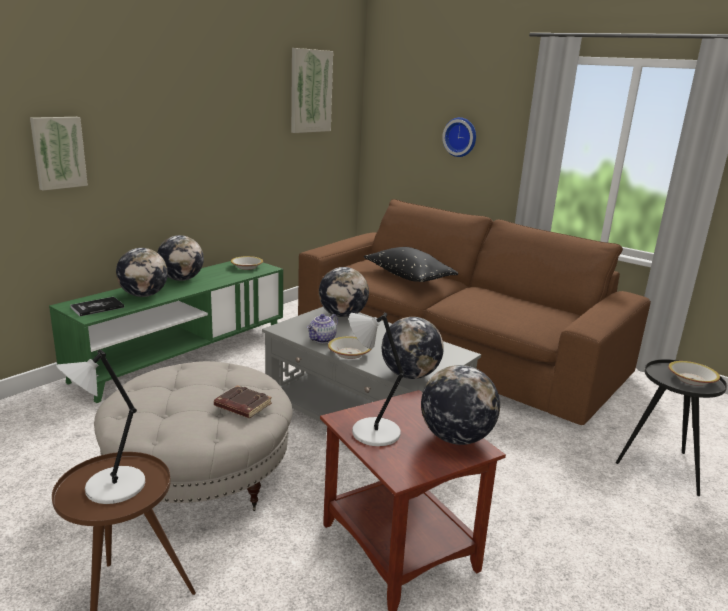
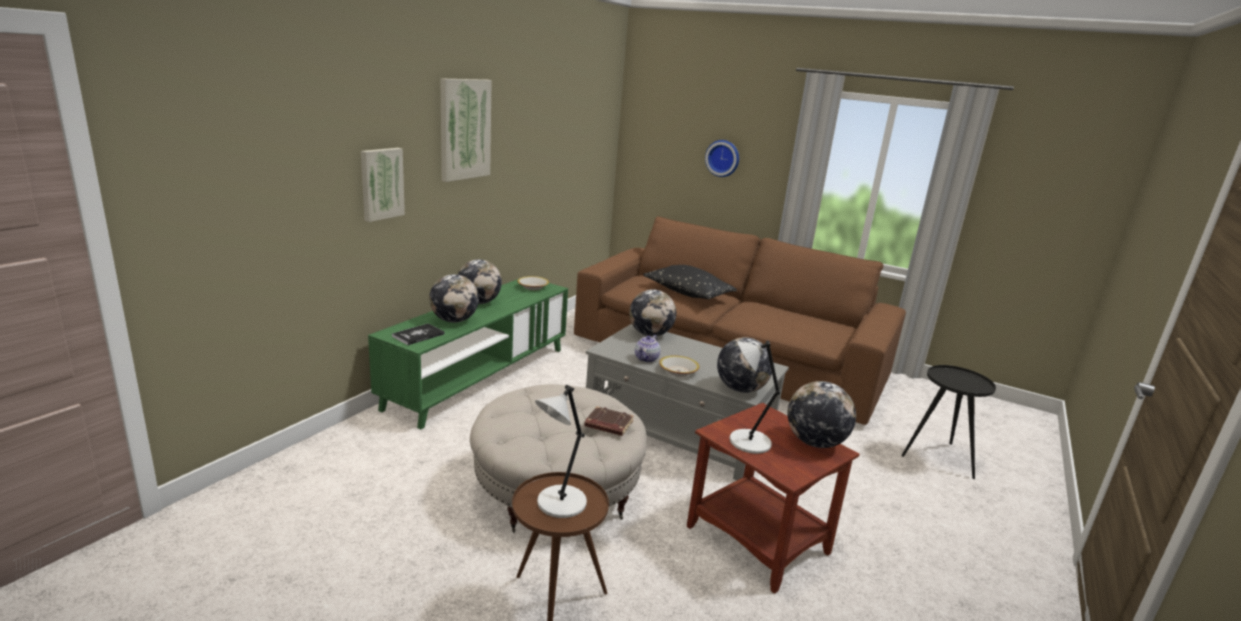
camera: 10 degrees left, 0 degrees up
picture [291,48,333,133] -> picture moved to [440,78,492,182]
bowl [668,361,720,386] -> none

